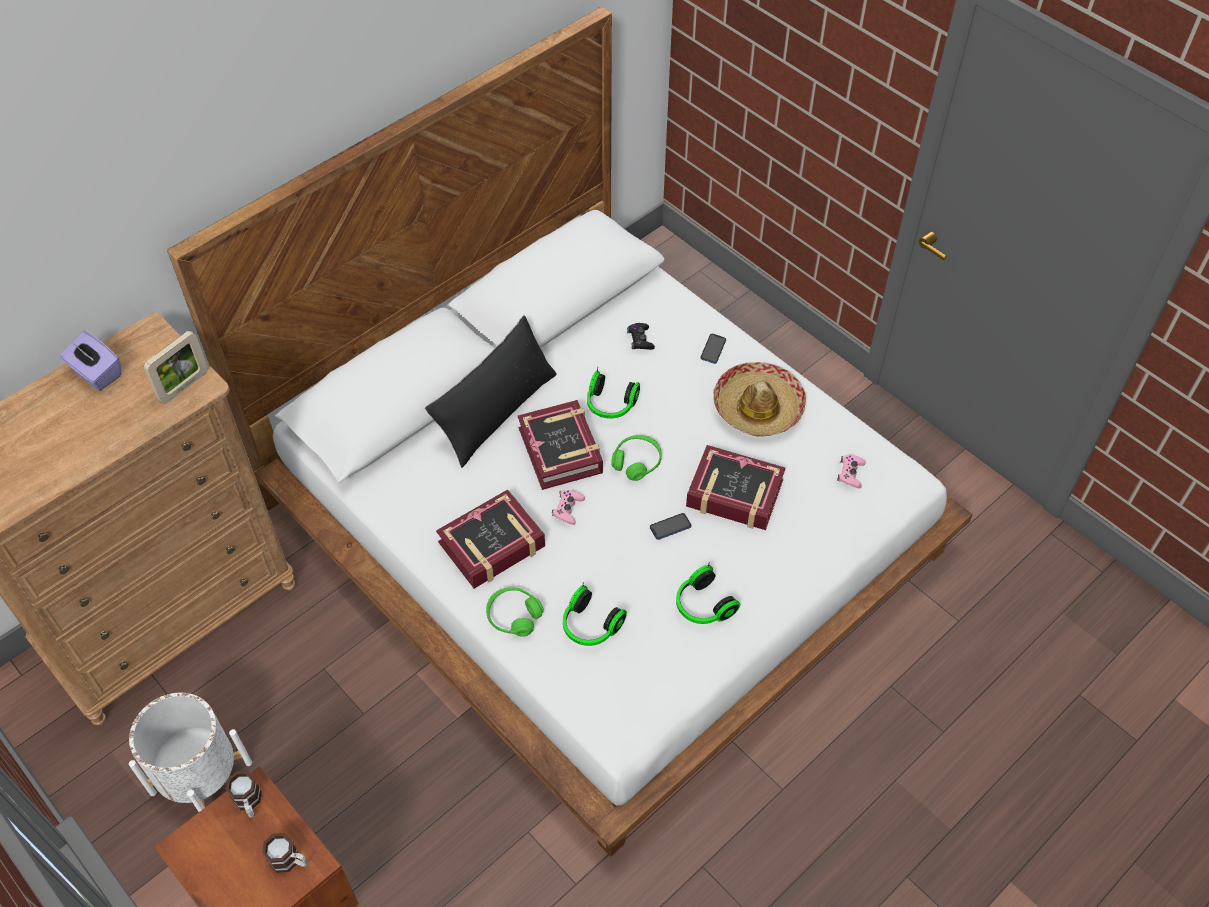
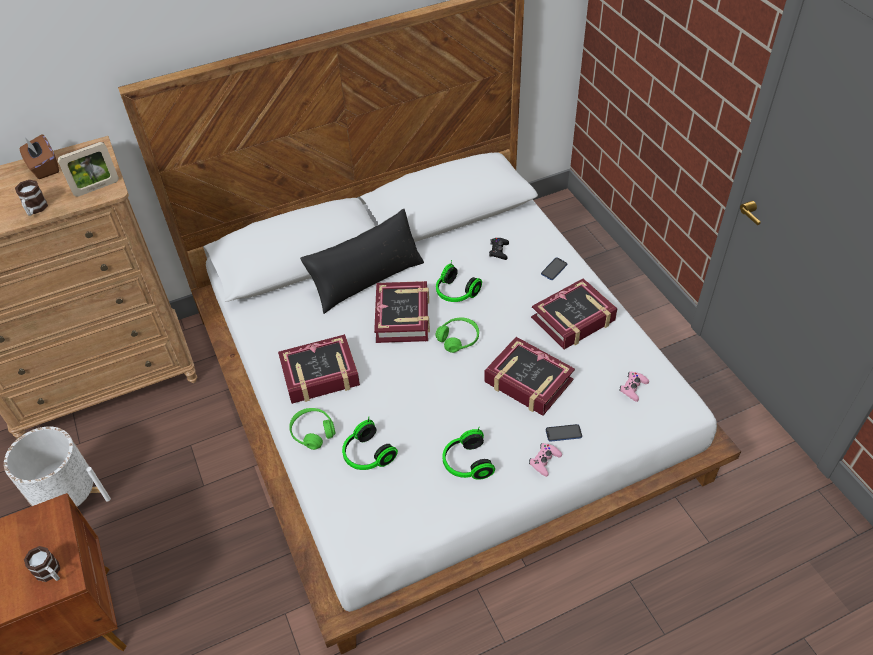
camera: 20 degrees right, 5 degrees down
purple tissue box [59,331,122,391] -> brown tissue box [19,134,59,179]
mug [226,771,262,818] -> mug moved to [15,180,48,216]
pink game controller [552,490,585,525] -> pink game controller moved to [529,443,562,477]
phone [650,513,691,540] -> phone moved to [546,424,582,442]
hat [713,362,806,436] -> book [531,278,618,349]

